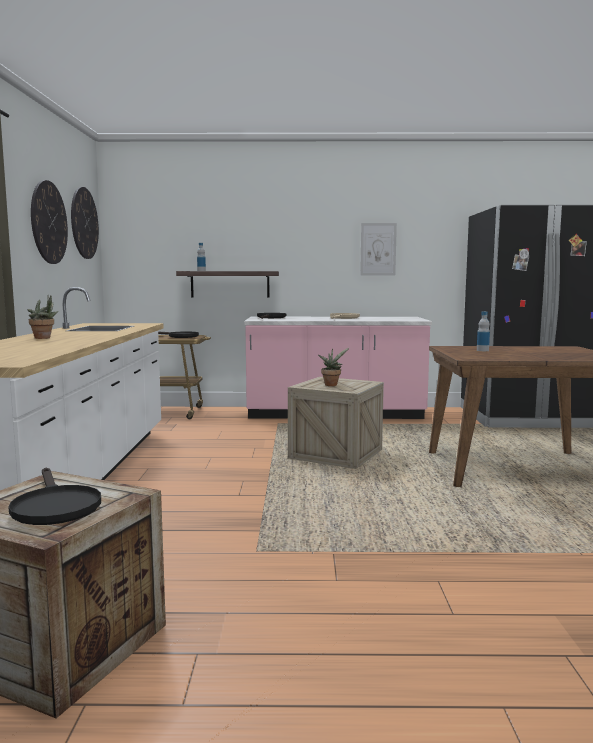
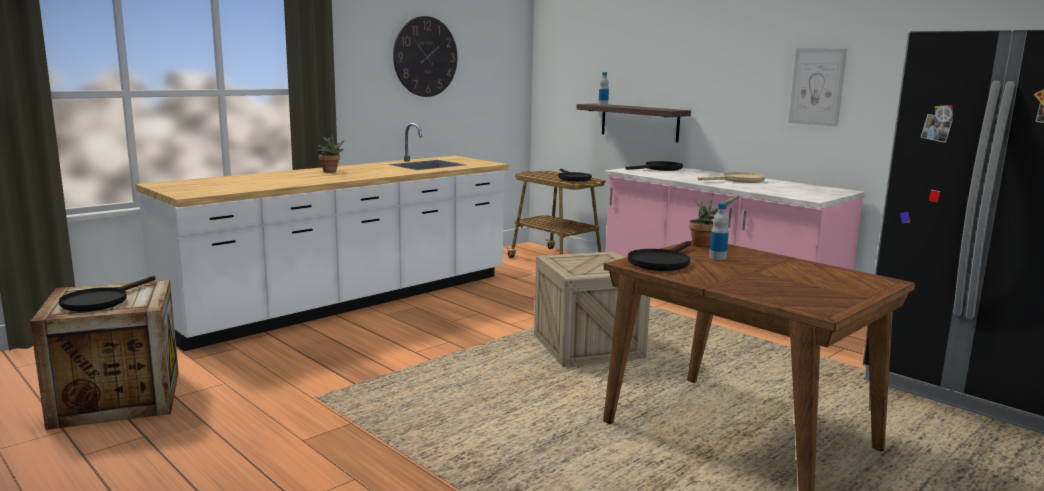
camera: 45 degrees right, 5 degrees up
wall clock [71,187,99,259] -> none
potted plant [318,348,349,386] -> potted plant moved to [689,193,739,247]
none -> black frying pan [628,241,691,271]

